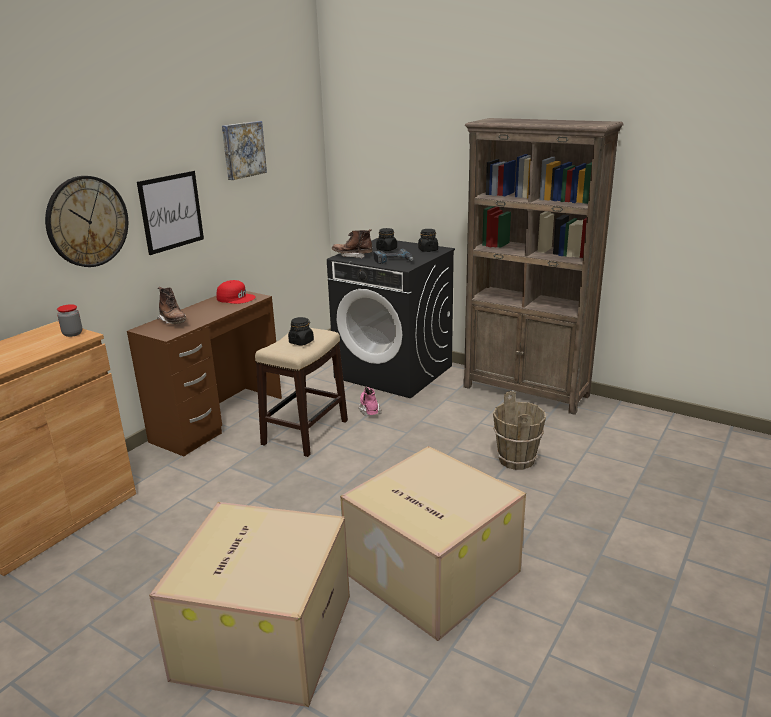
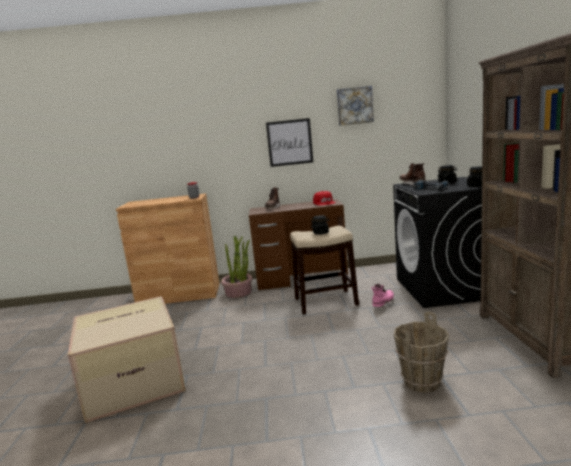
camera: 55 degrees right, 10 degrees down
wall clock [45,176,128,267] -> none
cardboard box [340,446,526,641] -> none
none -> potted plant [221,236,252,298]

